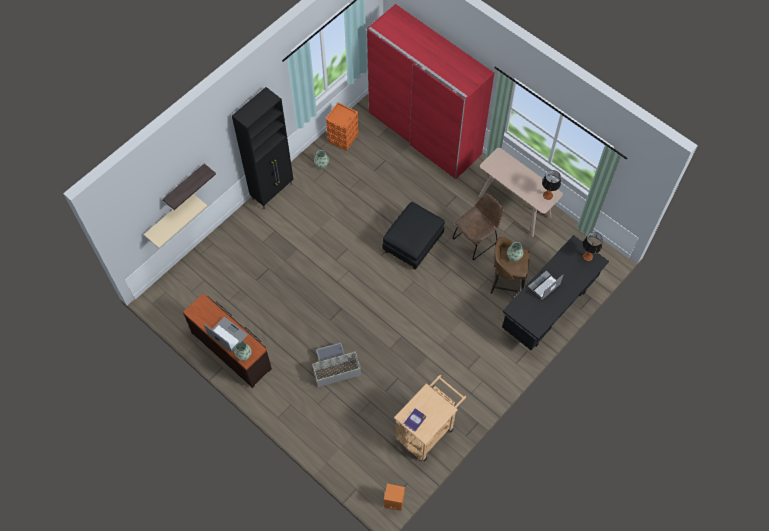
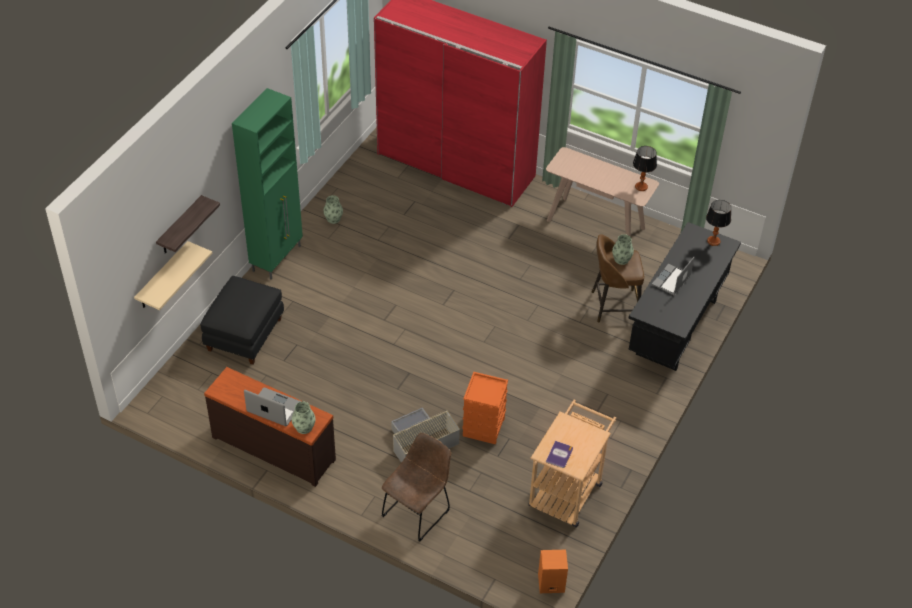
camera: 15 degrees left, 15 degrees down
black cabinet [232,87,293,209] -> green cabinet [232,88,303,280]
orange storage box [326,103,359,151] -> orange storage box moved to [462,372,508,444]
black ottoman [382,202,444,270] -> black ottoman moved to [200,276,284,365]
brown chair [453,193,504,260] -> brown chair moved to [382,433,451,542]

